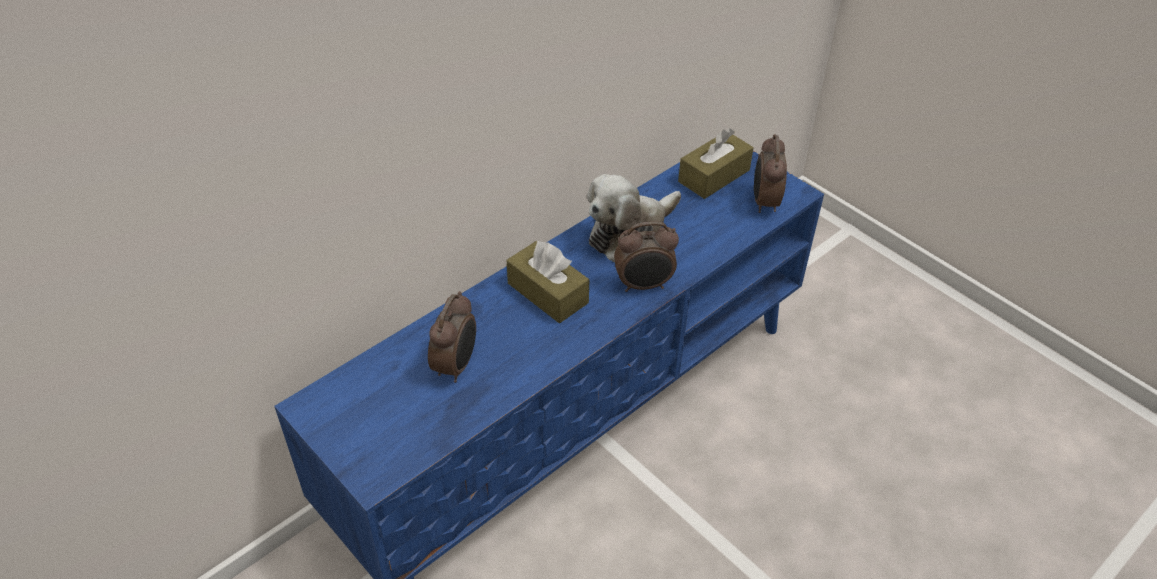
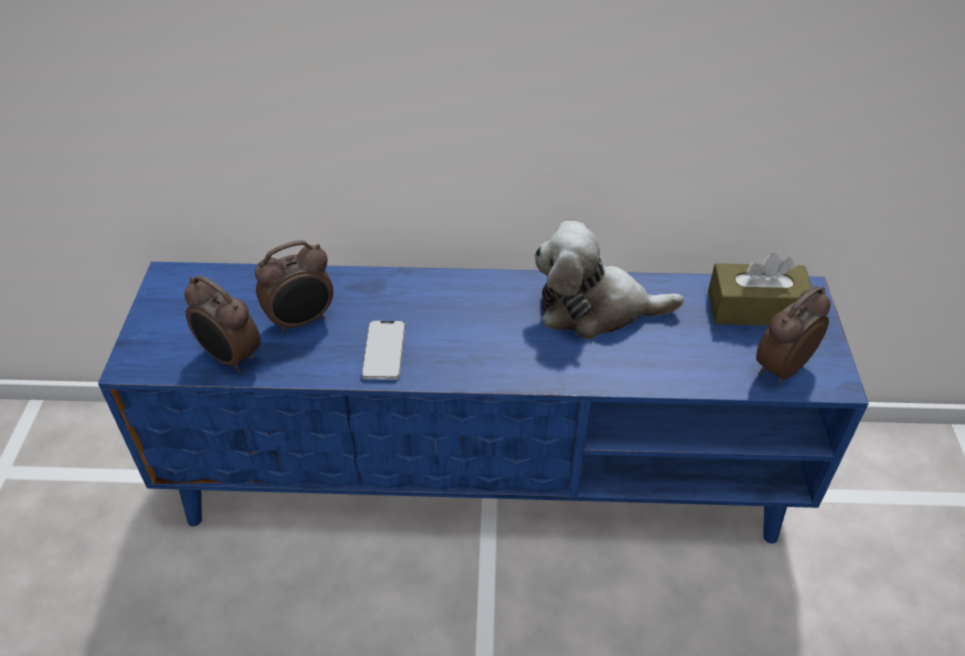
camera: 45 degrees right, 0 degrees up
brown tissue box [507,240,589,323] -> none
alarm clock [614,221,679,292] -> alarm clock moved to [184,275,261,373]
none -> phone [362,321,405,380]

